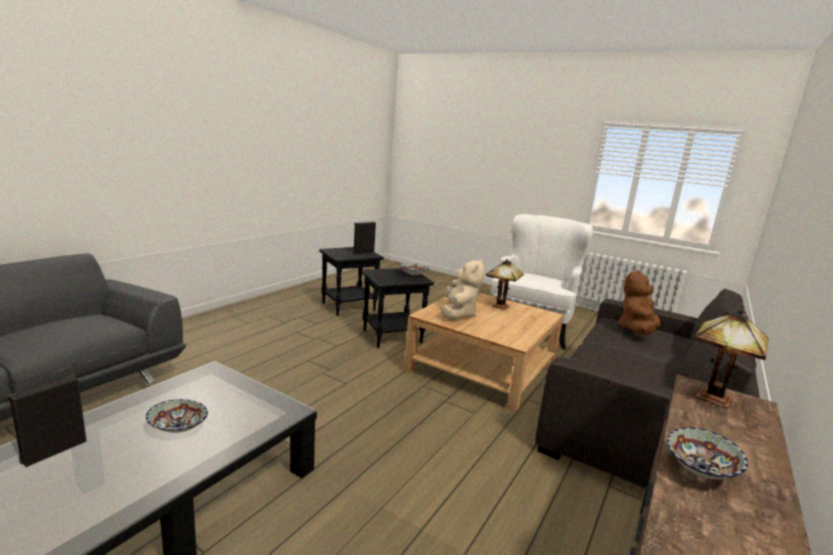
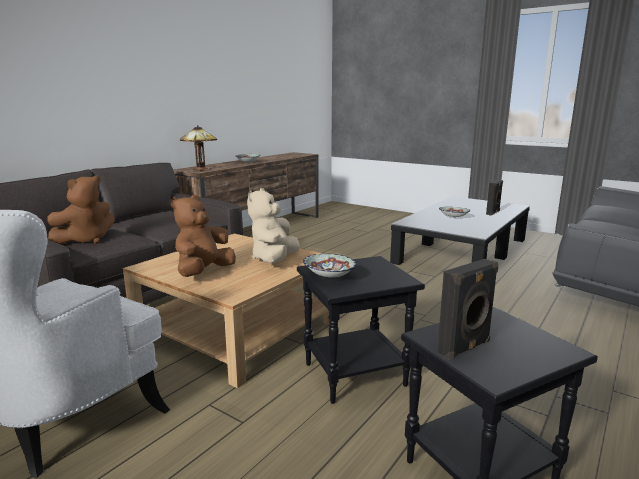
camera: 175 degrees left, 0 degrees up
table lamp [486,259,524,310] -> brown plush toy [171,195,236,277]

